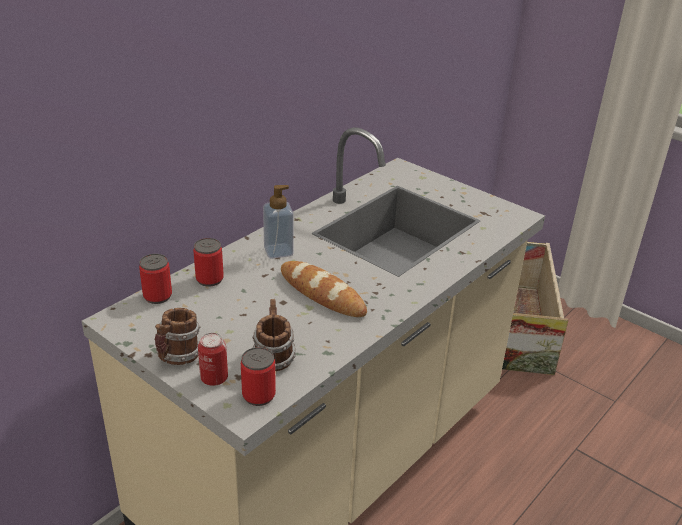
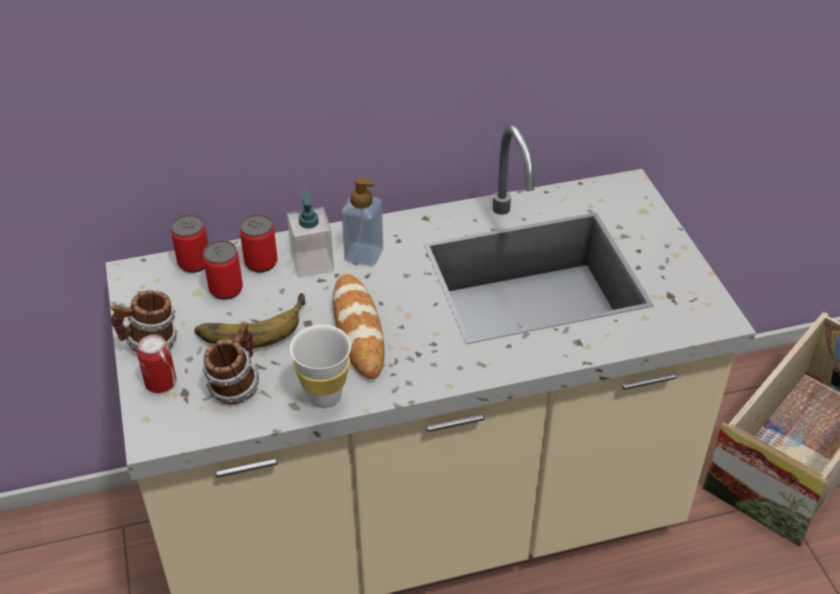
camera: 35 degrees right, 10 degrees up
can [241,347,276,406] -> can moved to [203,240,243,300]
none -> banana [194,293,306,349]
none -> soap dispenser [287,188,334,278]
none -> white cup [290,325,351,408]

